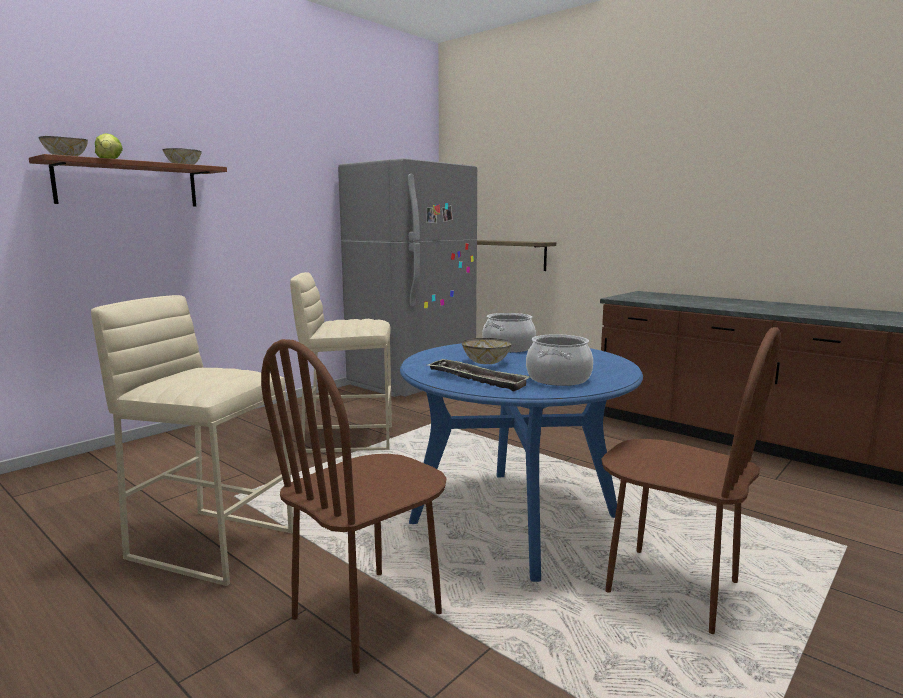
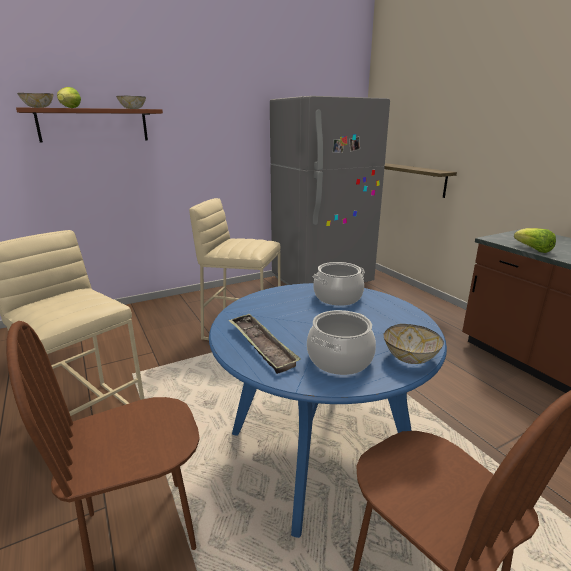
camera: 20 degrees right, 10 degrees up
bowl [462,338,512,364] -> bowl moved to [383,324,444,364]
none -> lettuce [514,228,556,253]

